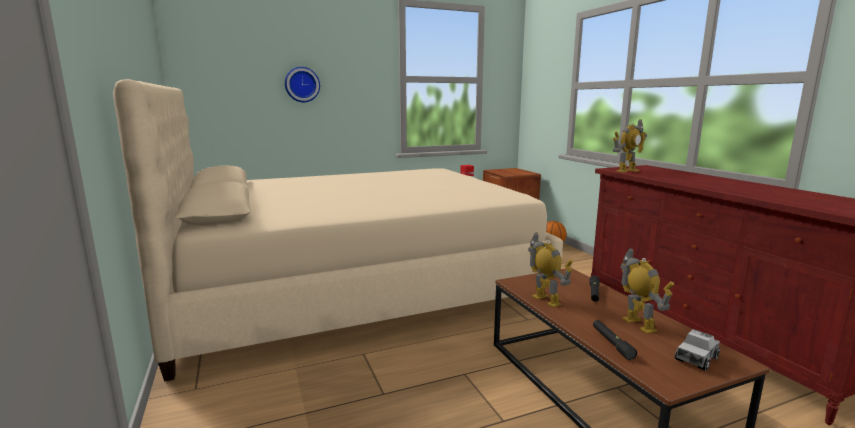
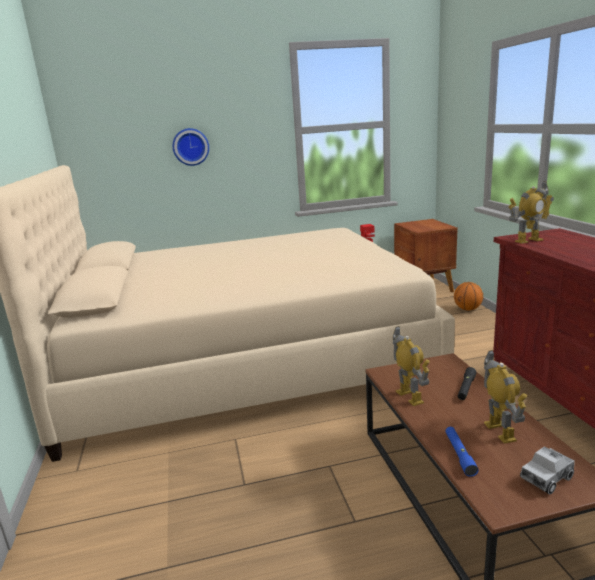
camera: 10 degrees right, 5 degrees up
black flashlight [593,320,637,360] -> blue flashlight [446,427,479,477]

